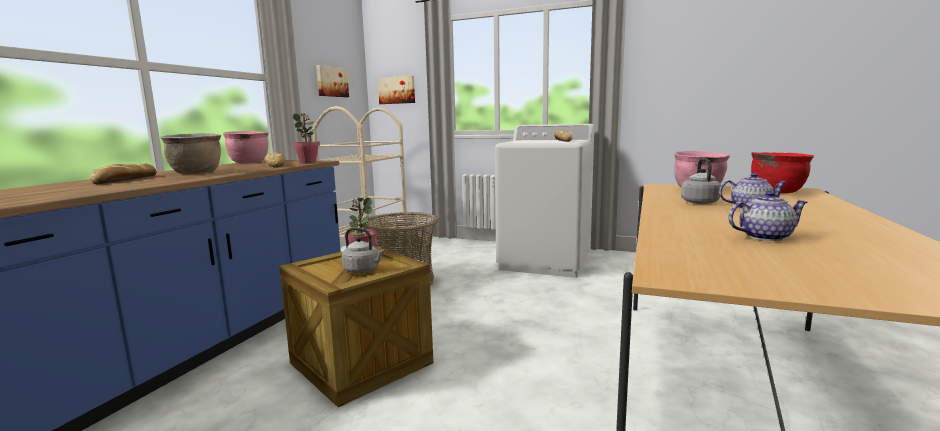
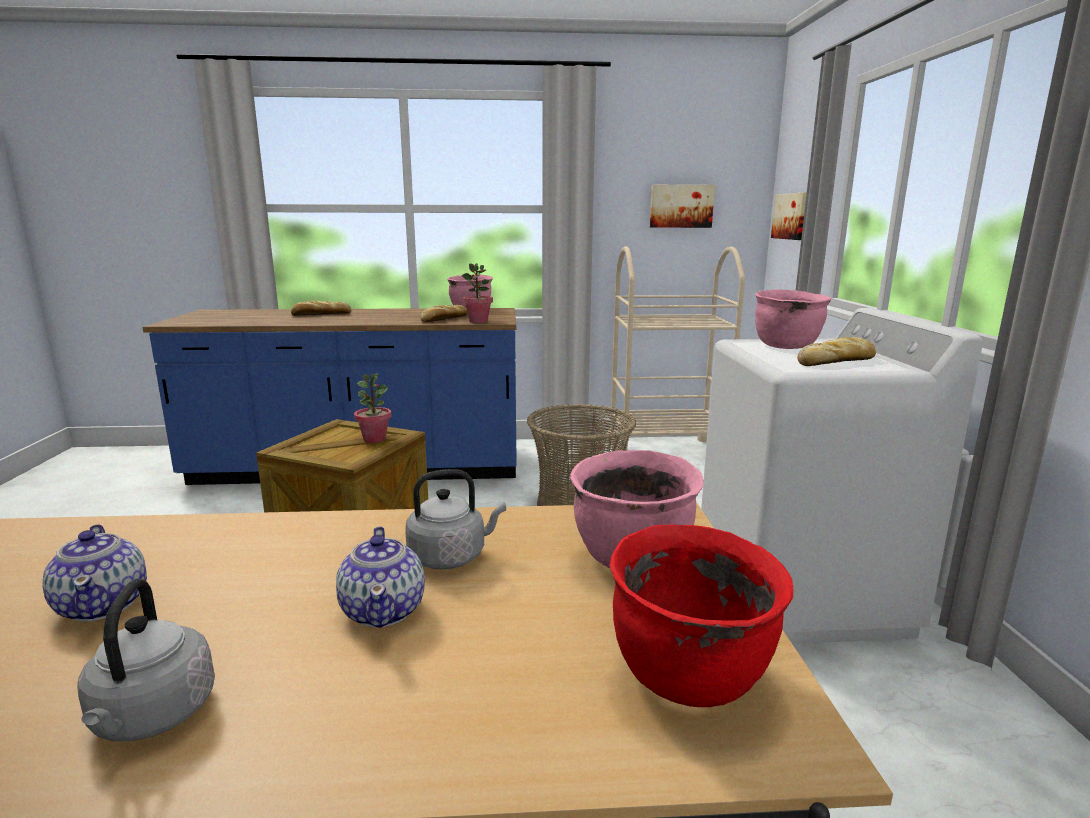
camera: 65 degrees right, 5 degrees up
brown cooking pot [160,133,221,174] -> none
grey kettle [342,228,385,273] -> grey kettle moved to [77,579,215,741]
none -> pink cooking pot [755,289,831,349]

